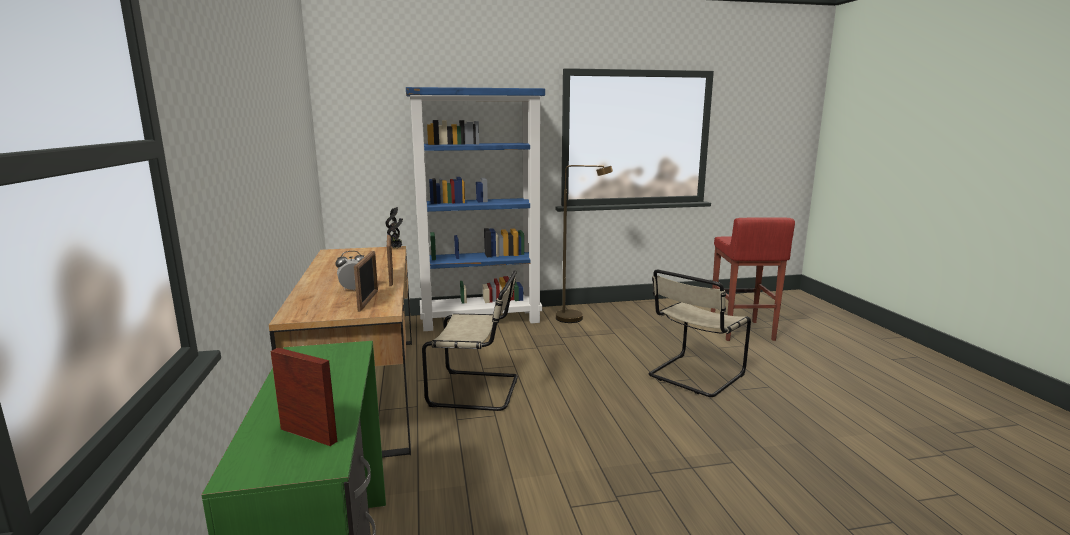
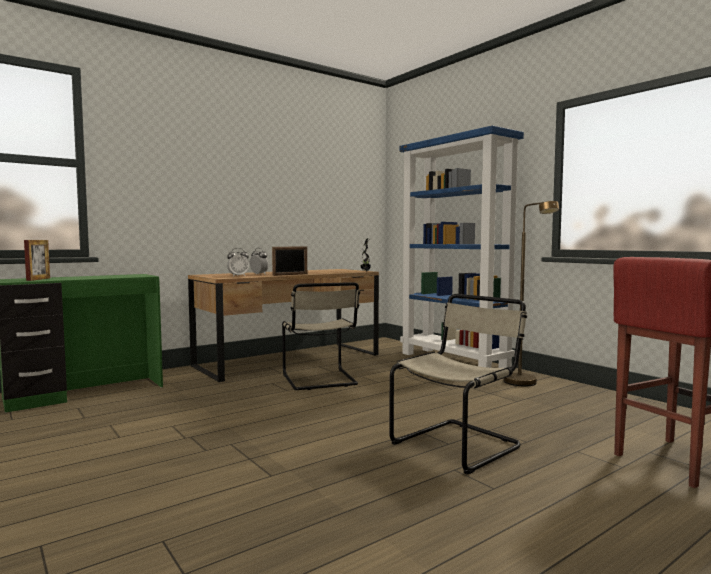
camera: 65 degrees right, 10 degrees down
picture frame [354,251,378,312] -> alarm clock [227,248,249,277]
beige chair [649,270,751,397] -> beige chair turned 120 degrees clockwise [389,294,527,475]

